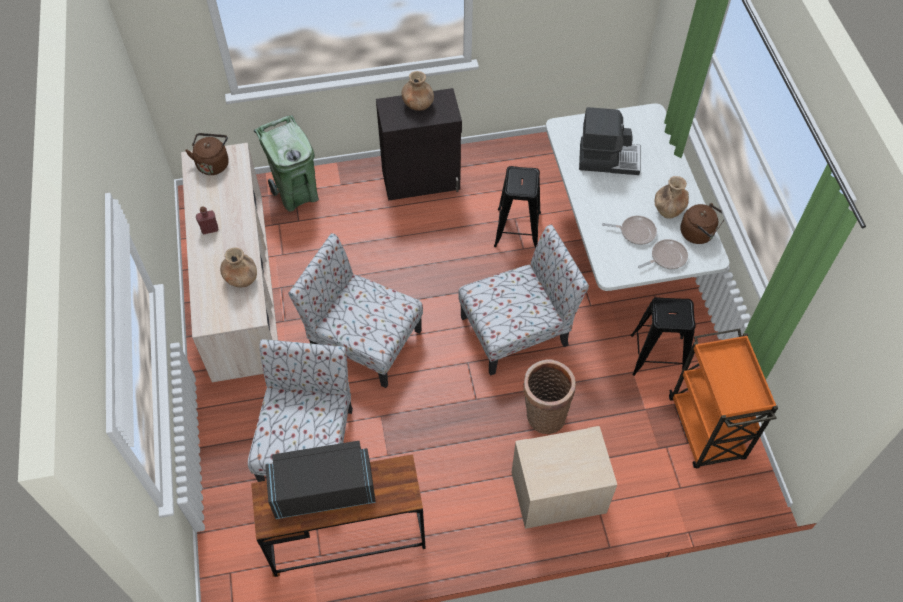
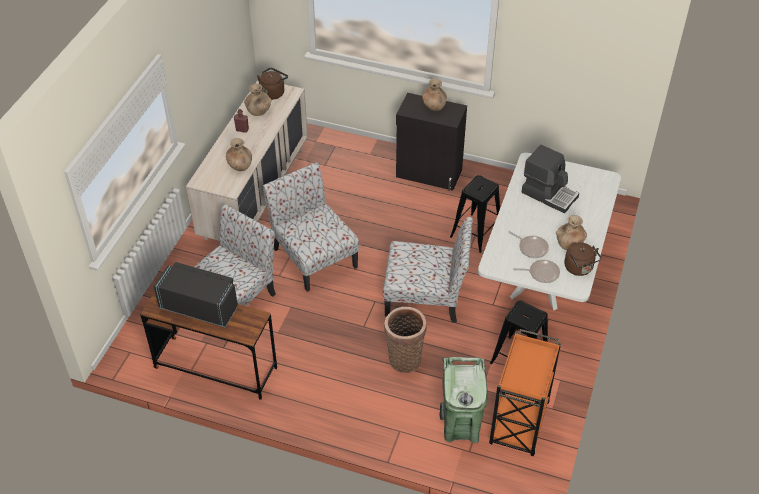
camera: 30 degrees right, 10 degrees down
green trash can [254,115,319,212] -> green trash can moved to [439,357,487,443]
beige nightstand [511,426,617,529] -> none
none -> brown vase [244,84,272,116]

